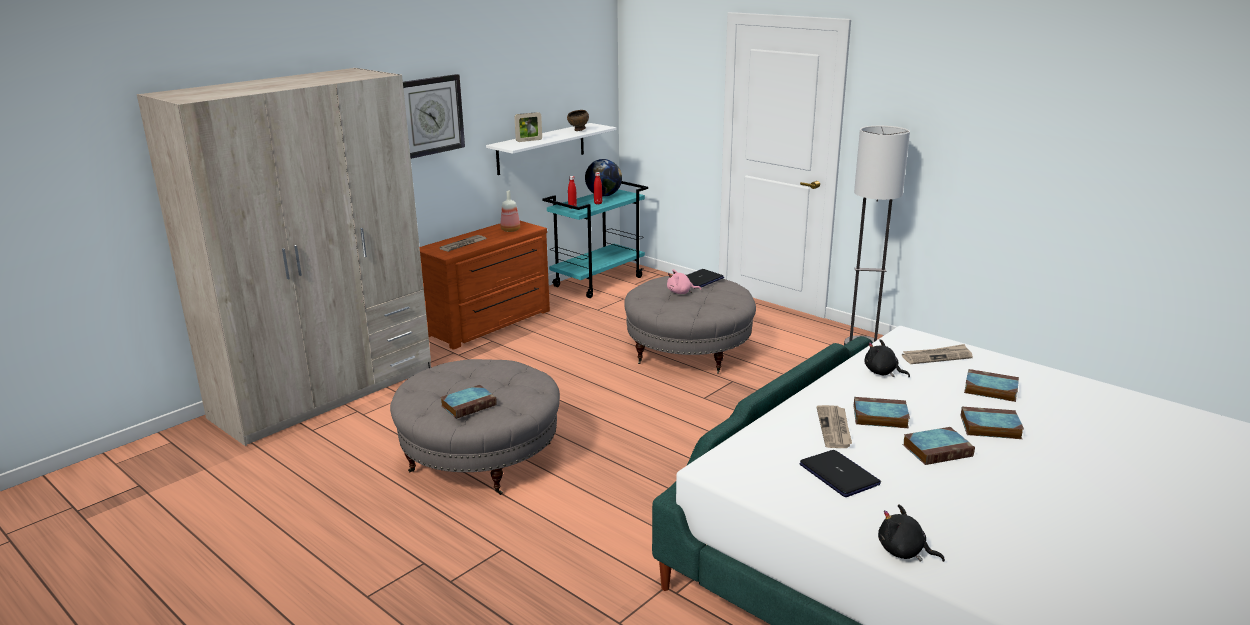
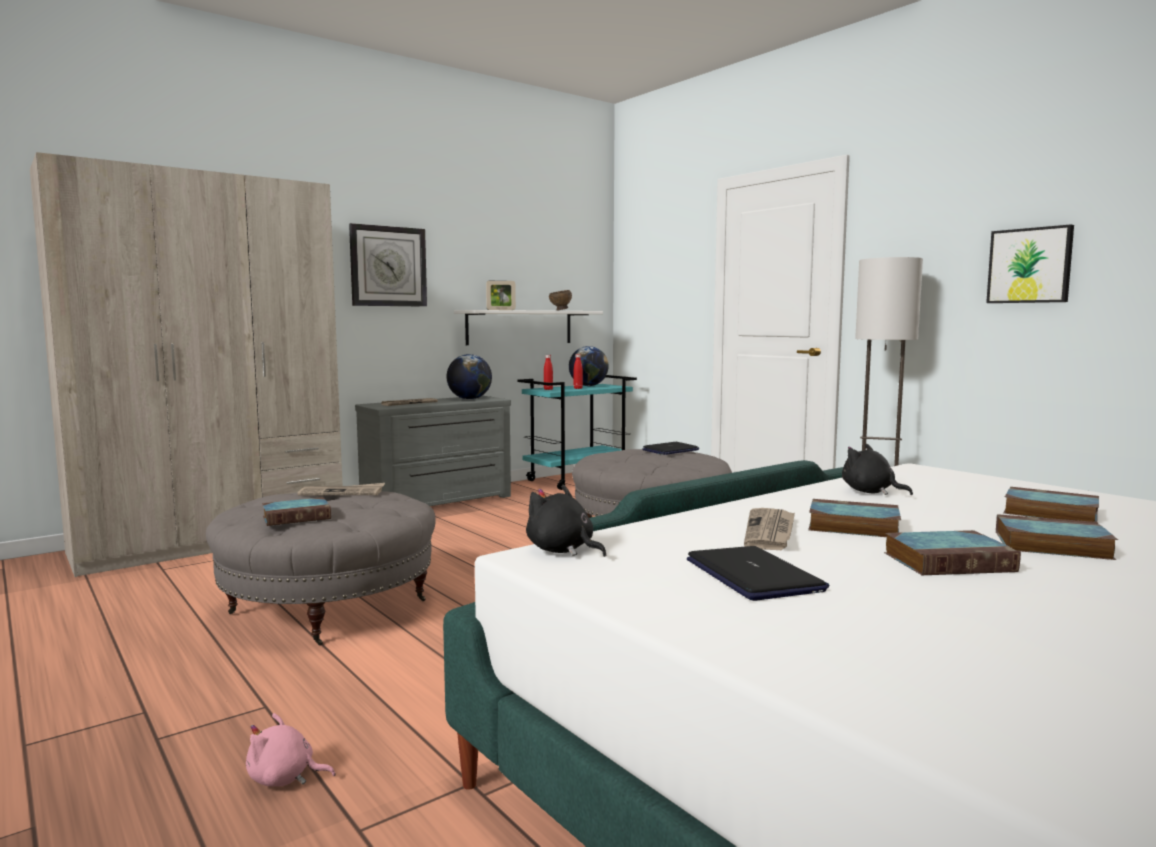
camera: 10 degrees right, 15 degrees down
brown dresser [420,221,550,350] -> grey dresser [355,396,511,506]
bottle [500,190,520,232] -> globe [447,354,492,400]
pink plush toy [667,269,701,294] -> pink plush toy moved to [246,713,336,787]
black plush toy [878,504,945,562] -> black plush toy moved to [526,485,606,557]
newspaper [902,344,973,364] -> newspaper moved to [297,483,385,495]
none -> picture [986,224,1074,303]

